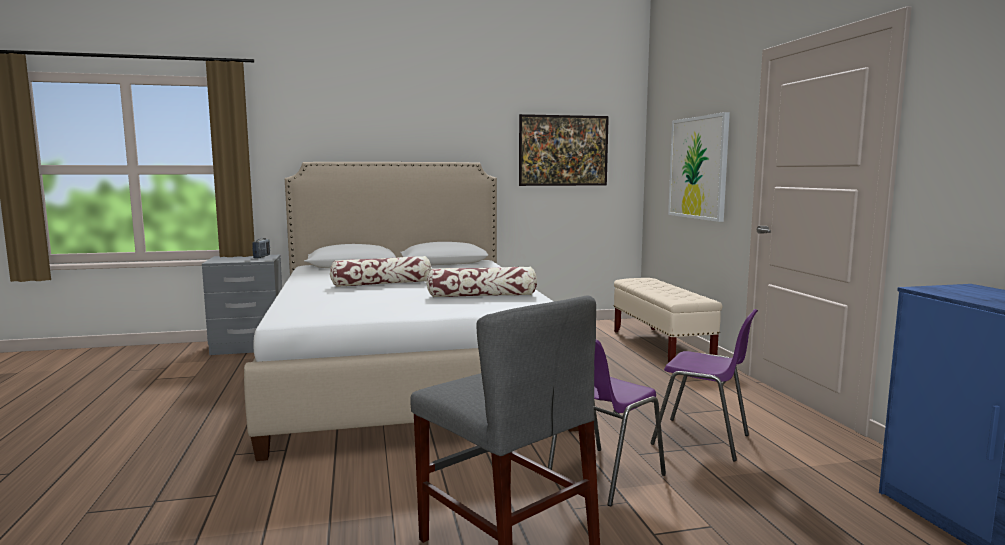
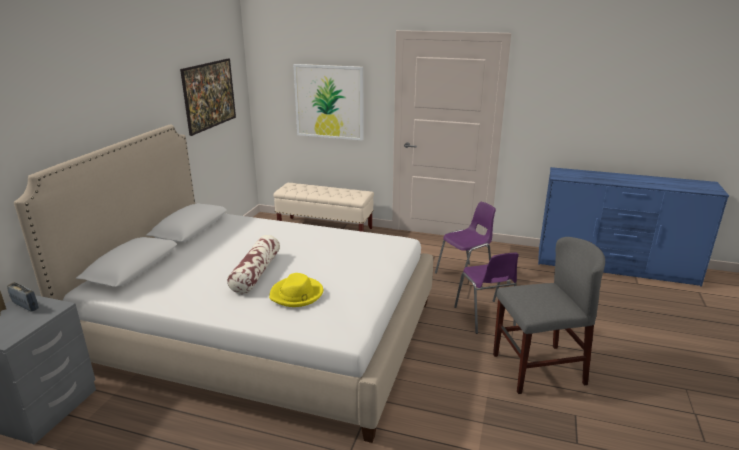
camera: 60 degrees left, 15 degrees up
pillow [426,267,537,297] -> none
none -> yellow hat [269,273,323,307]

